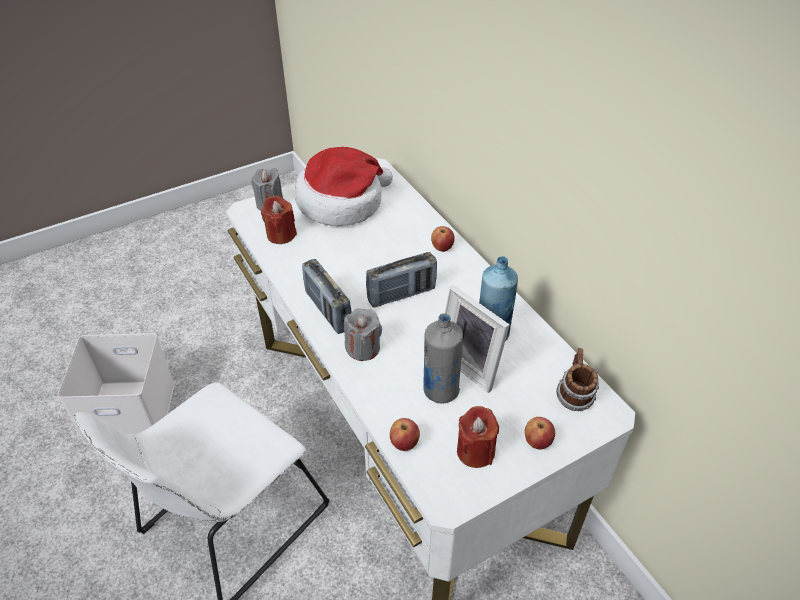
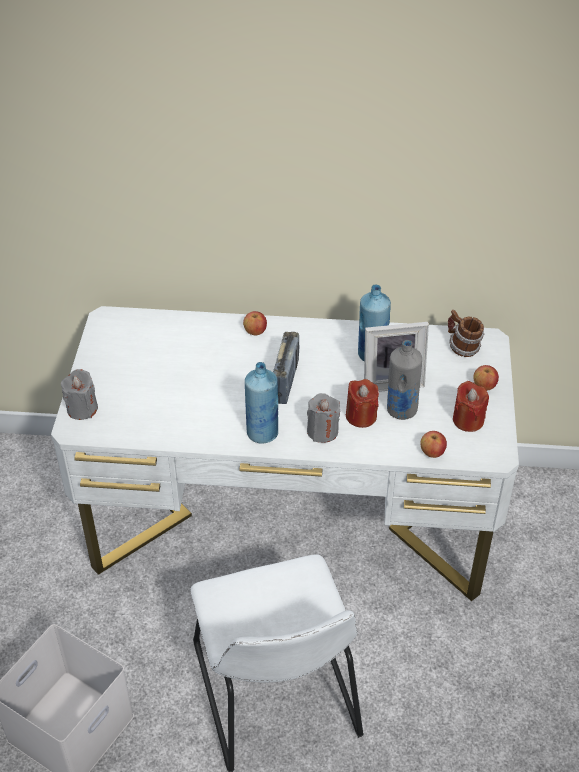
camera: 55 degrees left, 0 degrees up
red candle [261,195,297,244] -> red candle moved to [346,379,379,428]
hat [295,147,393,226] -> none
radio [302,259,352,334] -> blue bottle [245,362,278,444]

